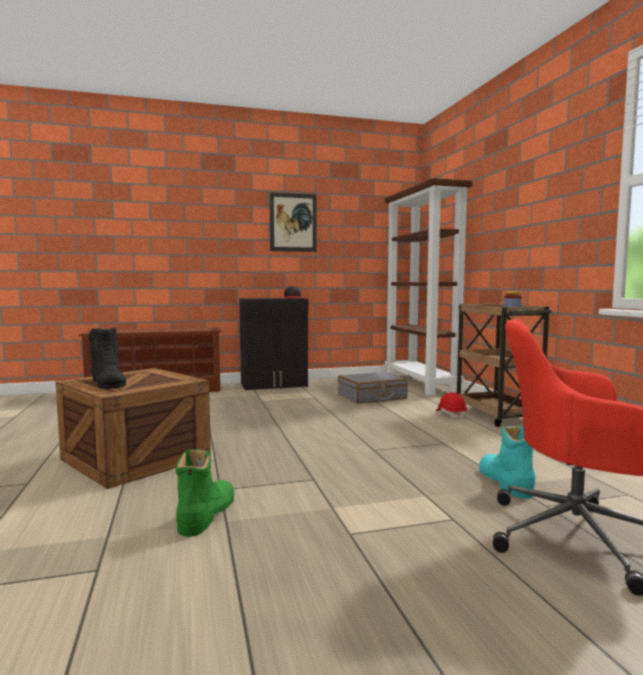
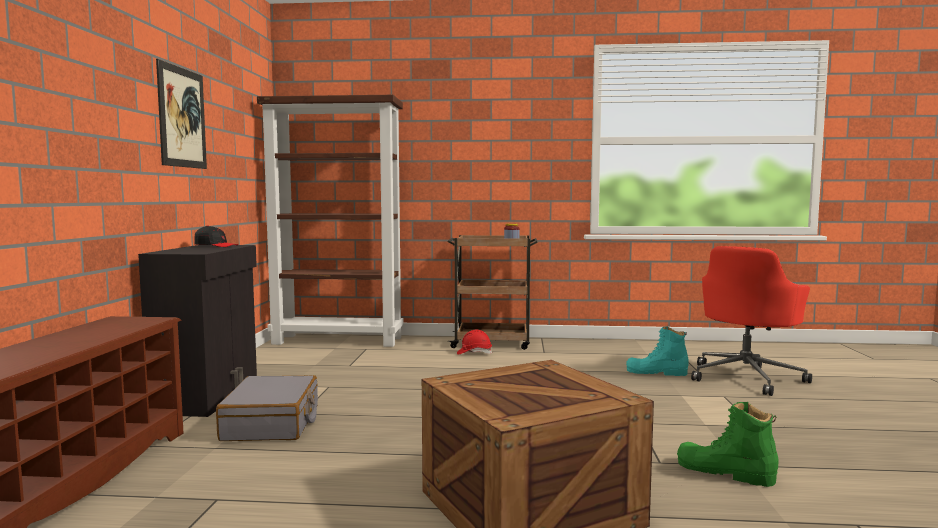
camera: 70 degrees left, 0 degrees up
black boot [89,328,126,389] -> none
grey suitcase [338,372,407,404] -> grey suitcase moved to [216,375,318,441]

